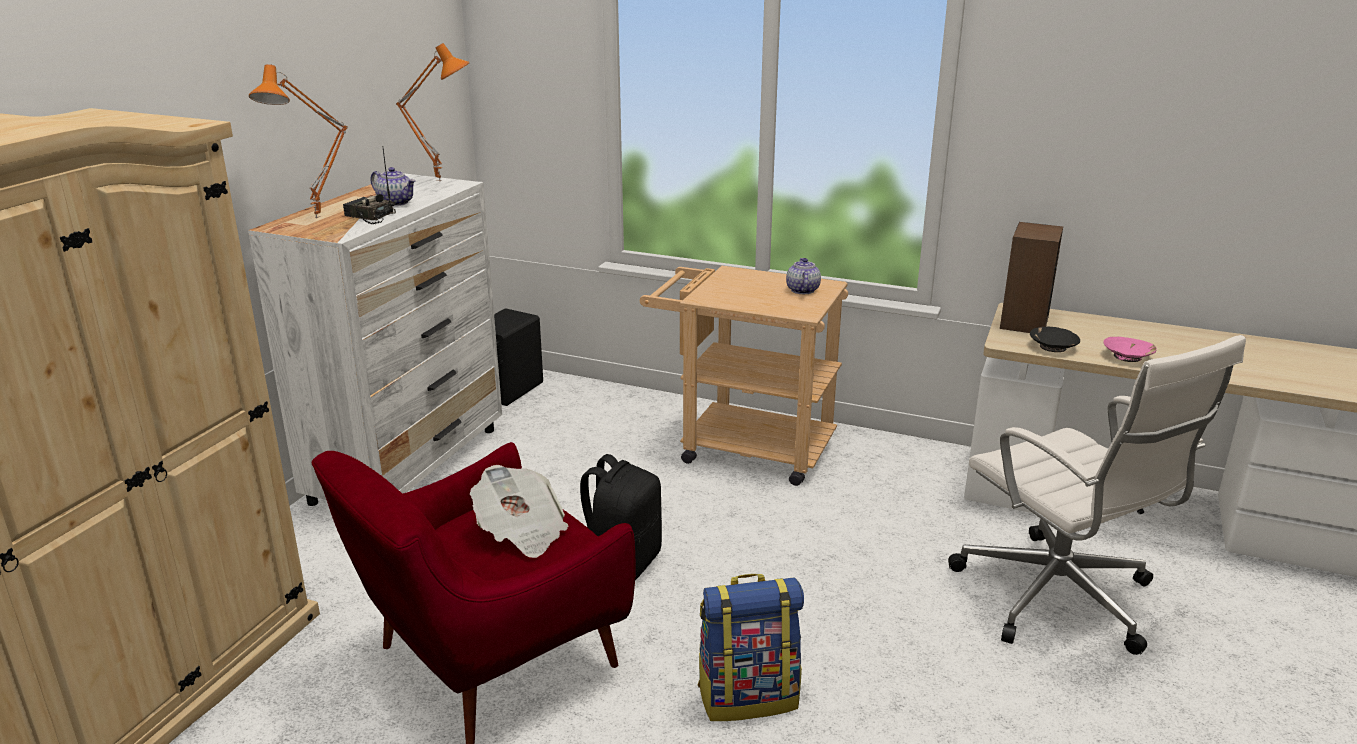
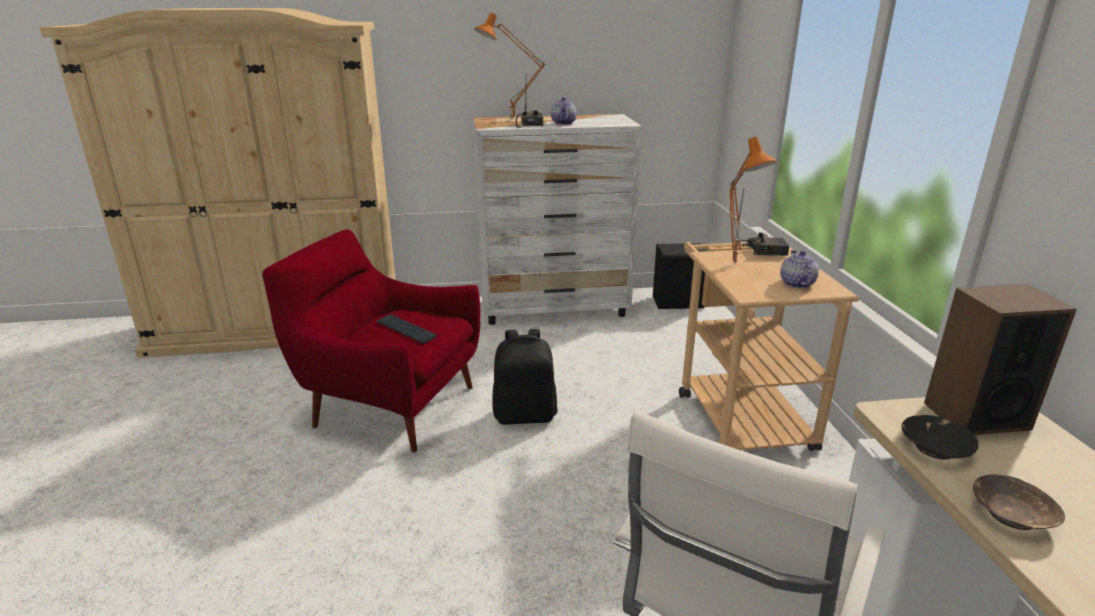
camera: 60 degrees right, 0 degrees up
orange table lamp [396,43,469,181] -> orange table lamp moved to [730,137,777,265]
newspaper [470,465,569,558] -> keyboard [376,314,437,344]
backpack [697,574,804,721] -> none
teapot [786,258,821,294] -> teapot turned 60 degrees counterclockwise [780,250,819,289]
pink bowl [1103,337,1157,362] -> brown bowl [973,474,1065,530]
none -> radio [737,189,789,256]

